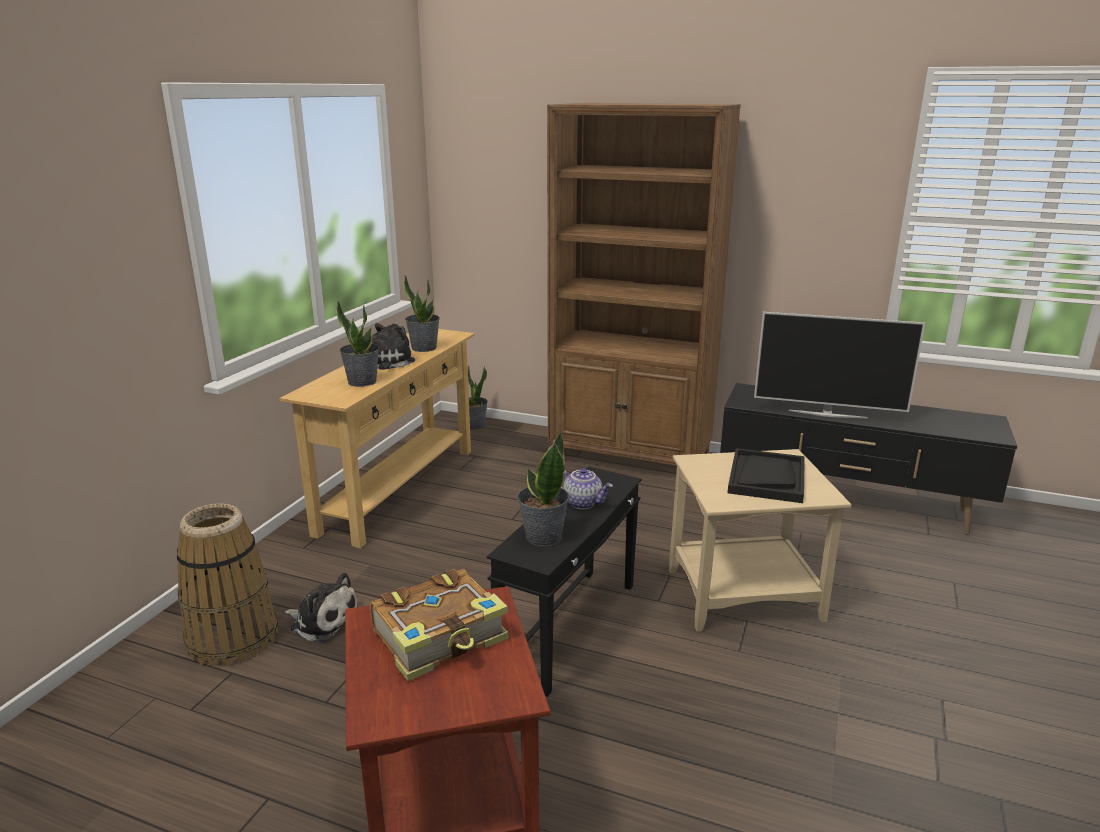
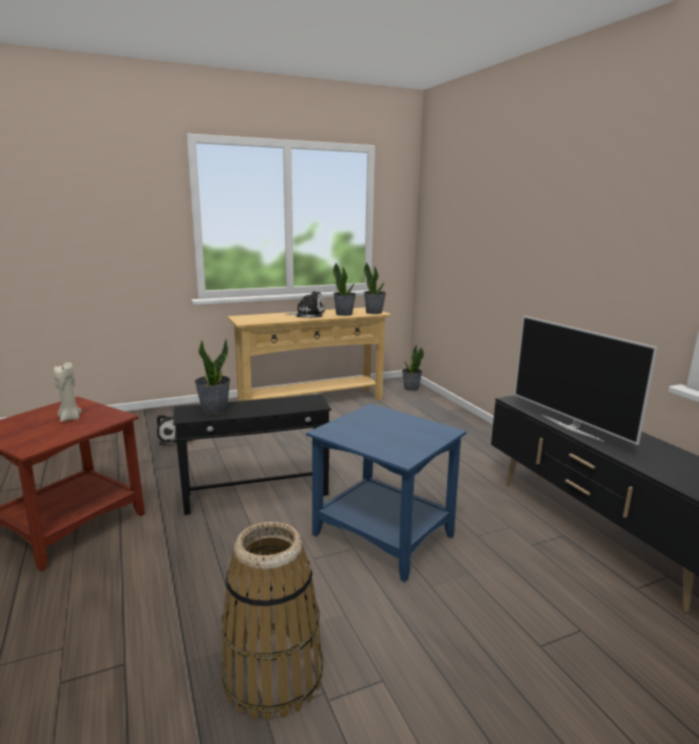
camera: 45 degrees right, 5 degrees down
basket [177,503,278,667] -> basket moved to [221,522,323,720]
potted plant [336,300,379,387] -> potted plant moved to [363,262,386,314]
book [370,569,508,681] -> beige candle [54,362,82,422]
brown bookcase [547,103,741,466] -> none
teapot [561,468,613,509] -> none
beige side table [669,449,851,632] -> blue side table [306,403,467,582]
black tray [728,448,805,503] -> none

